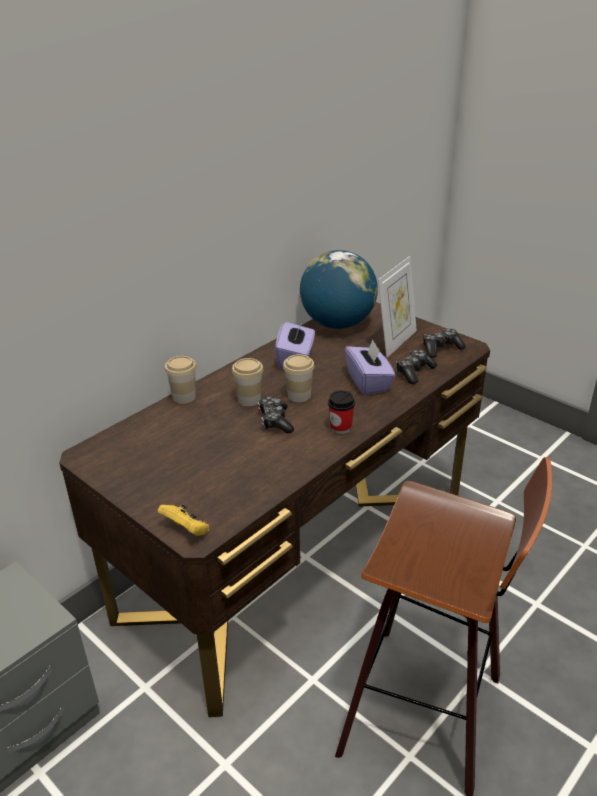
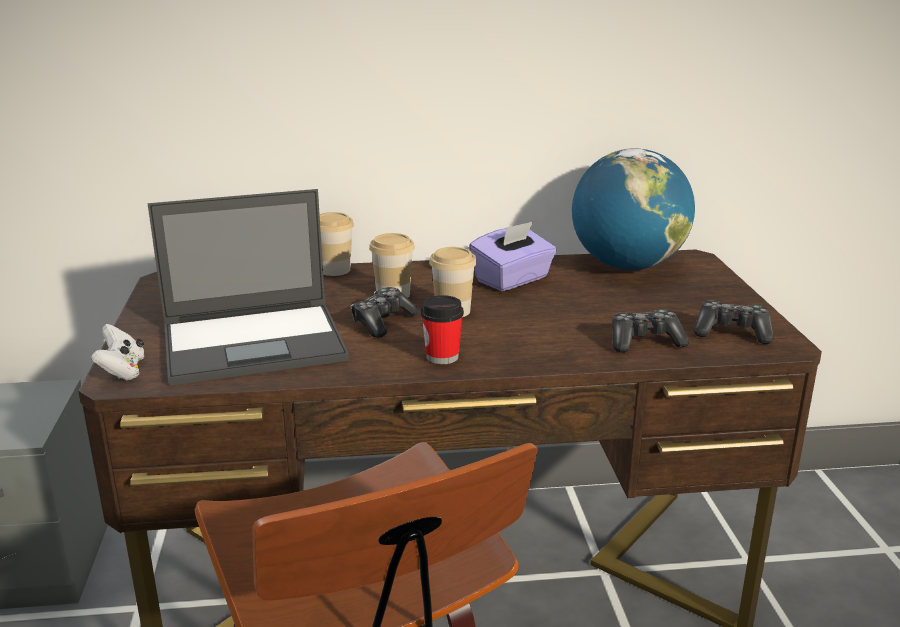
camera: 40 degrees right, 10 degrees down
yellow game controller [158,504,209,536] -> white game controller [91,324,144,380]
purple tissue box [345,339,395,395] -> none
picture frame [378,256,417,358] -> none
none -> laptop [148,189,349,385]

